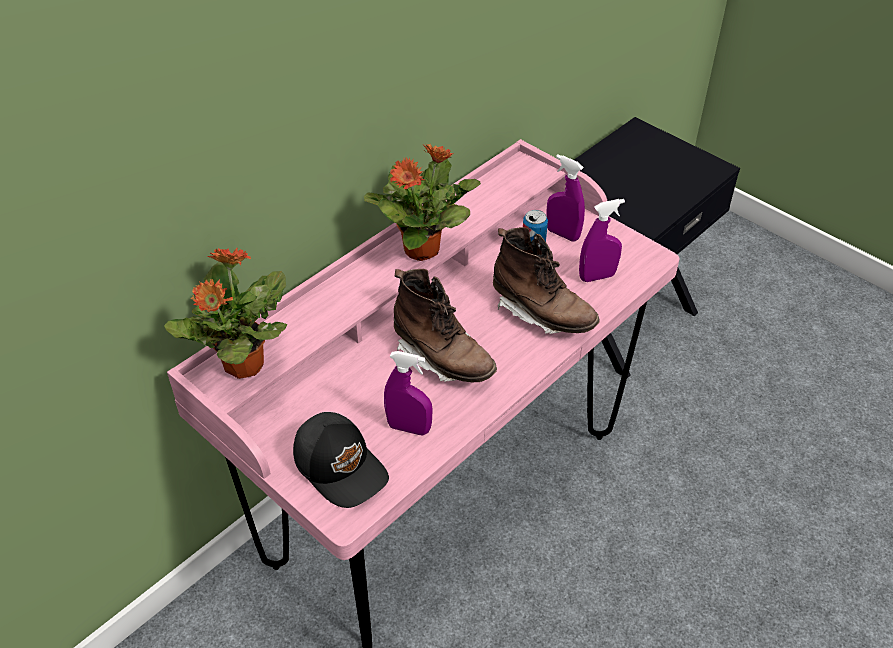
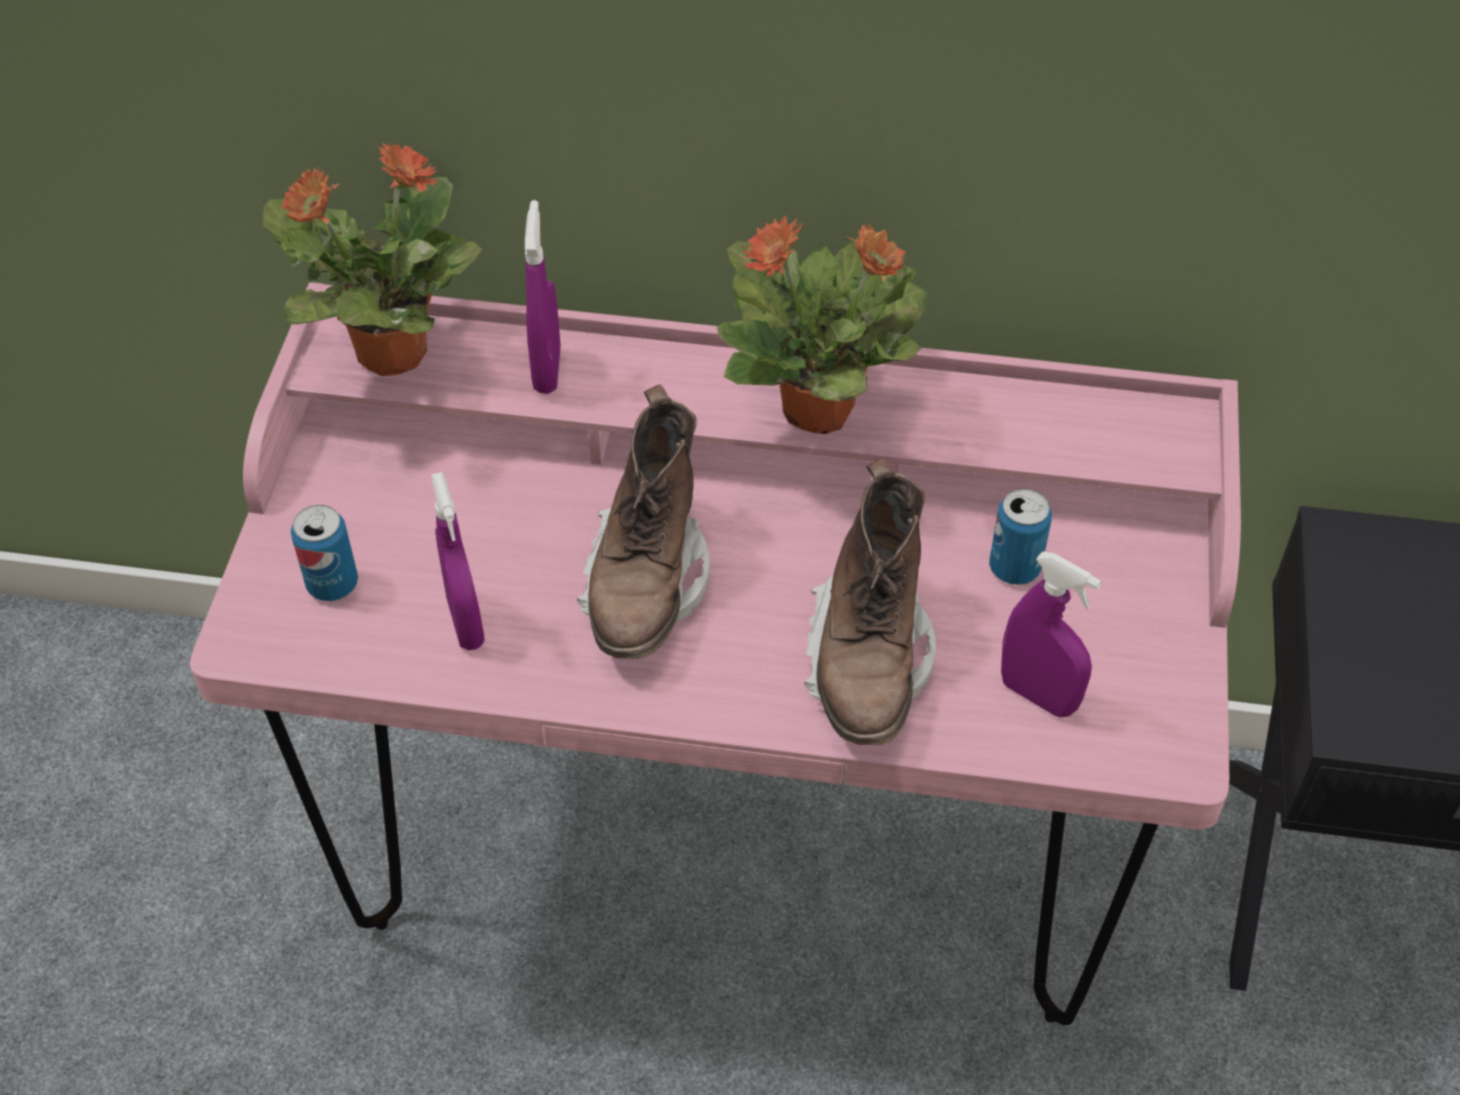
camera: 55 degrees right, 5 degrees up
black cap [293,412,389,508] -> can [291,505,358,601]
purple spray bottle [546,155,585,241] -> purple spray bottle moved to [525,200,561,394]

